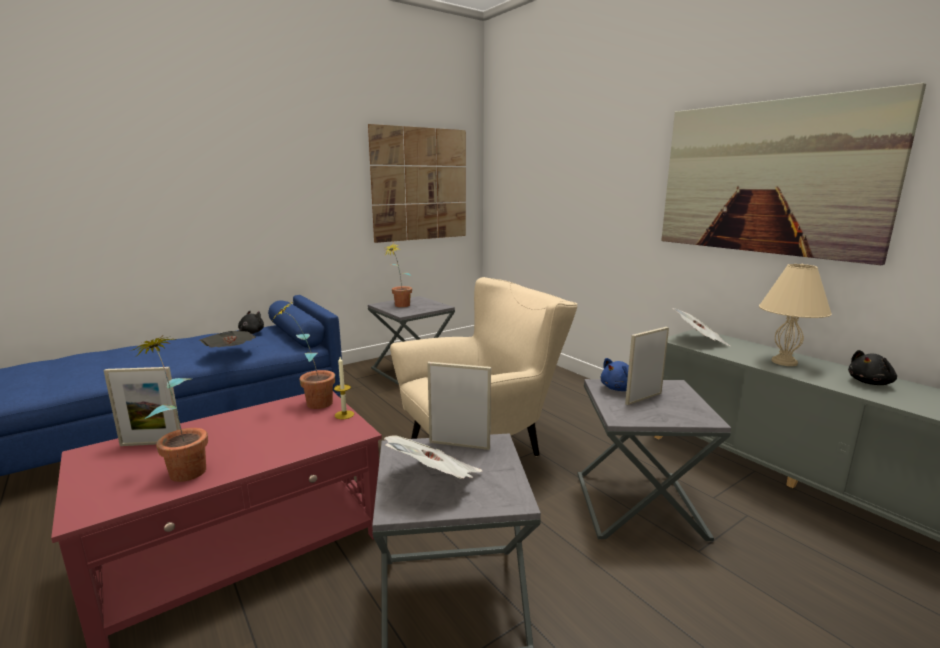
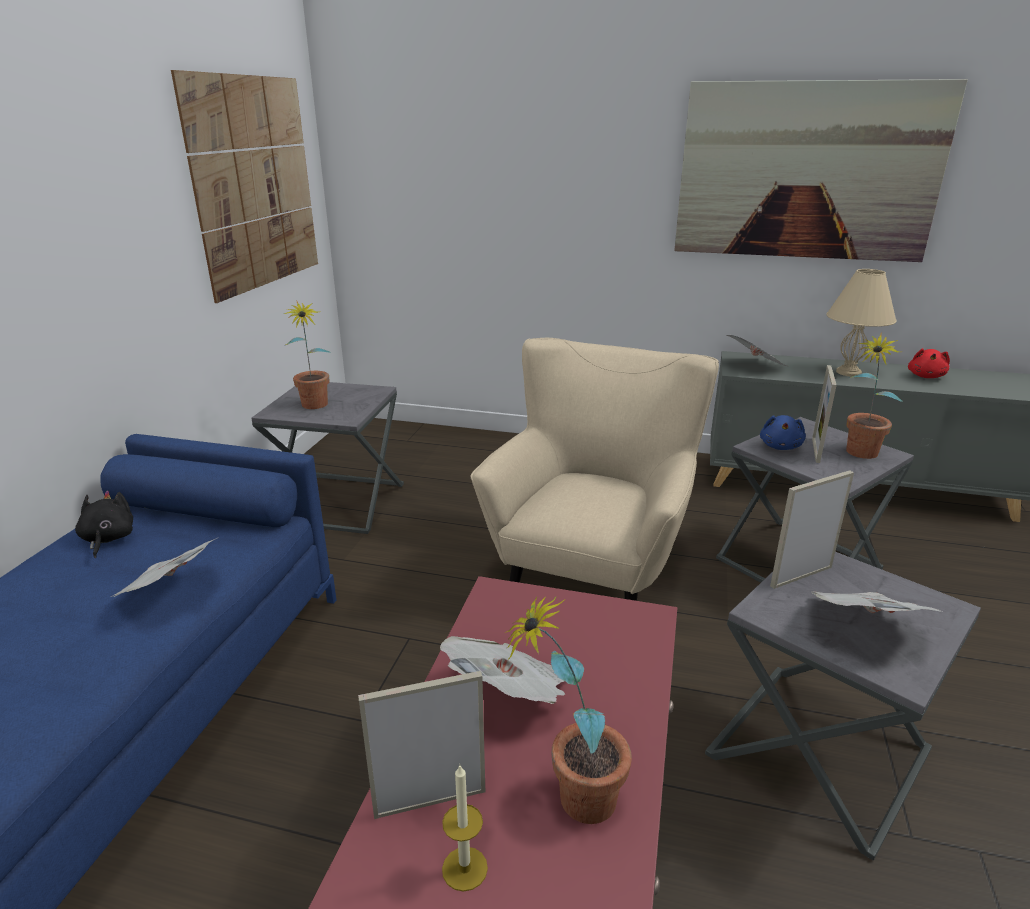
camera: 40 degrees left, 10 degrees up
picture frame [103,367,180,446] -> picture frame turned 150 degrees counterclockwise [358,671,485,819]
potted plant [273,302,335,409] -> potted plant moved to [846,333,903,459]
candle [334,357,354,419] -> candle moved to [442,765,488,892]
black plush toy [848,350,897,385] -> red plush toy [908,348,950,378]
none -> newspaper [440,636,565,704]

